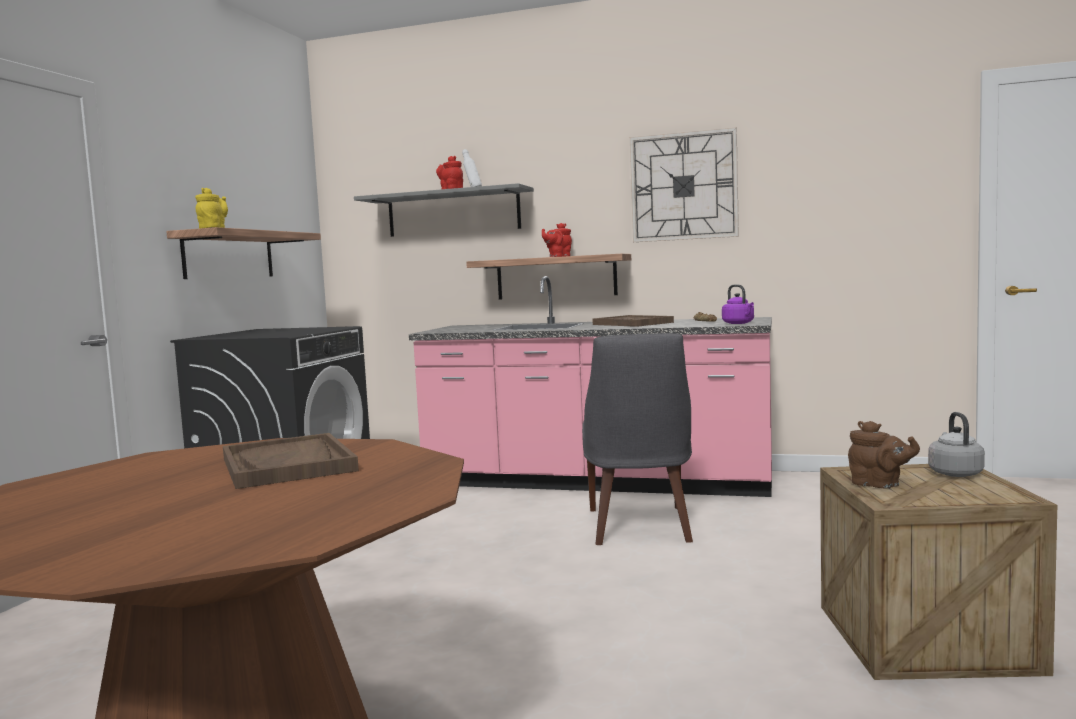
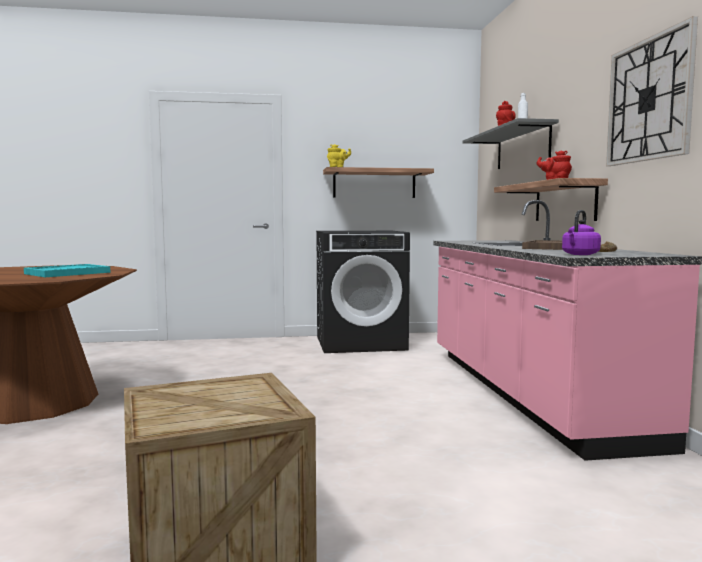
camera: 65 degrees right, 0 degrees up
brown tray [223,433,359,489] -> turquoise tray [24,264,110,277]
grey chair [582,333,693,545] -> none
brown teapot [848,421,920,489] -> none
grey kettle [928,412,985,477] -> none

